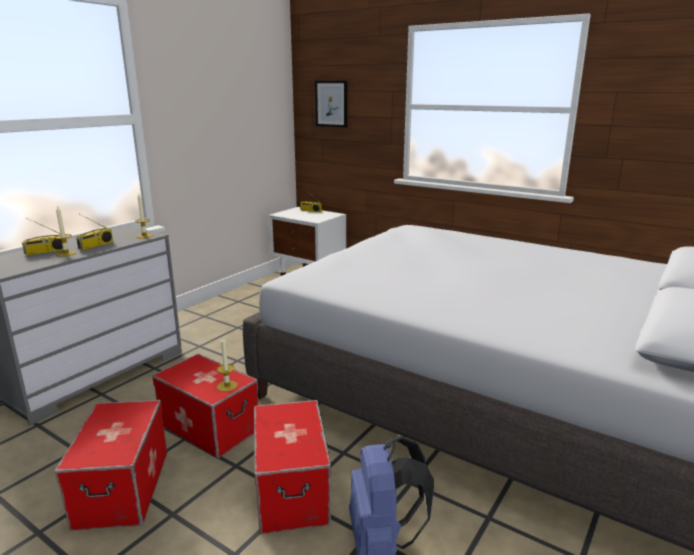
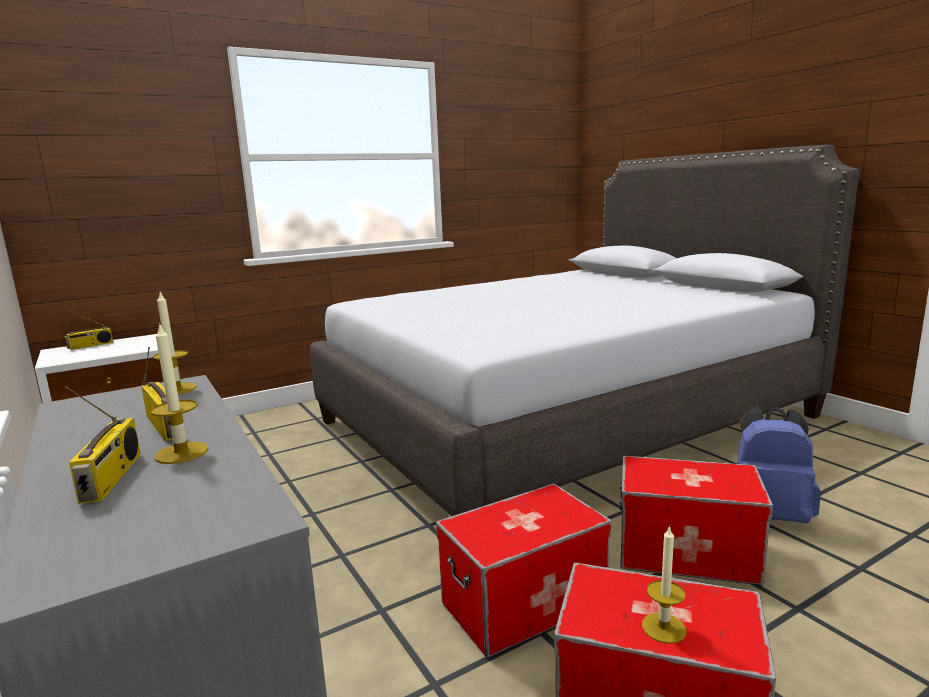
camera: 65 degrees left, 5 degrees down
candle [217,338,238,392] -> candle moved to [642,525,687,644]
picture [315,81,348,128] -> none

